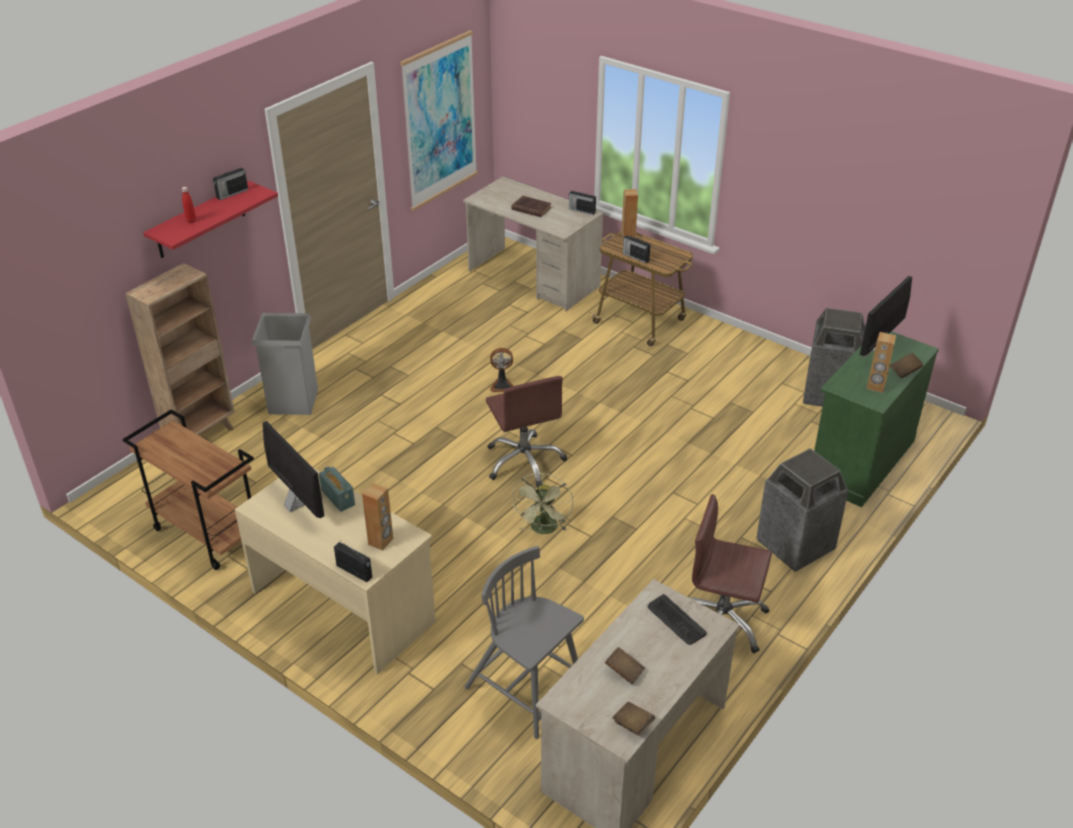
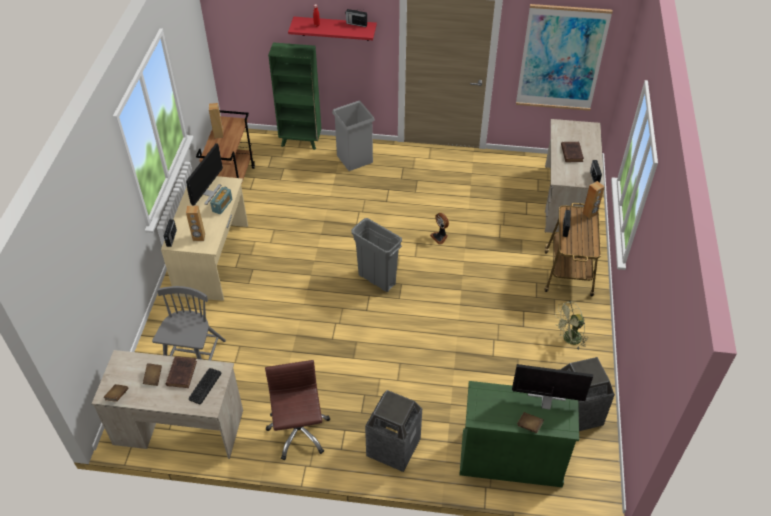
camera: 60 degrees right, 10 degrees up
brown bookcase [125,263,235,436] -> green bookcase [268,42,321,150]
brown office chair [486,376,567,488] -> grey trash can [351,218,402,292]
green fan [512,473,573,534] -> green fan moved to [555,301,588,349]
brown speaker [866,332,896,393] -> brown speaker moved to [209,103,223,138]
none -> brown book [166,356,197,388]

